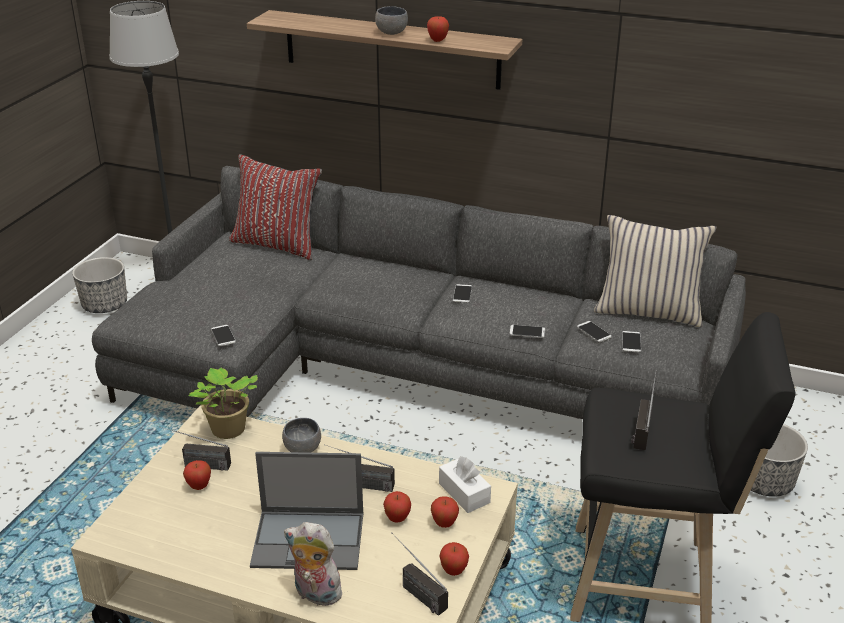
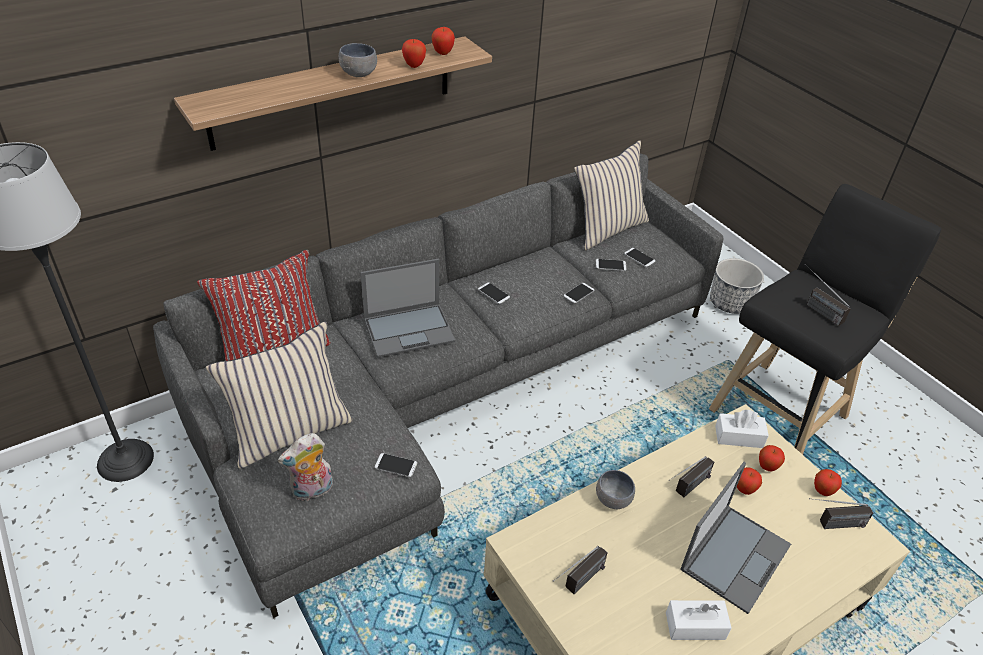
camera: 55 degrees left, 10 degrees up
planter [72,257,127,313] -> none
apple [183,460,211,490] -> apple moved to [432,27,455,55]
potted plant [189,367,258,439] -> none
plush toy [284,522,346,606] -> plush toy moved to [278,433,333,502]
none -> beige pillow [206,321,353,469]
none -> laptop [361,259,455,357]
none -> white tissue box [666,600,731,640]

